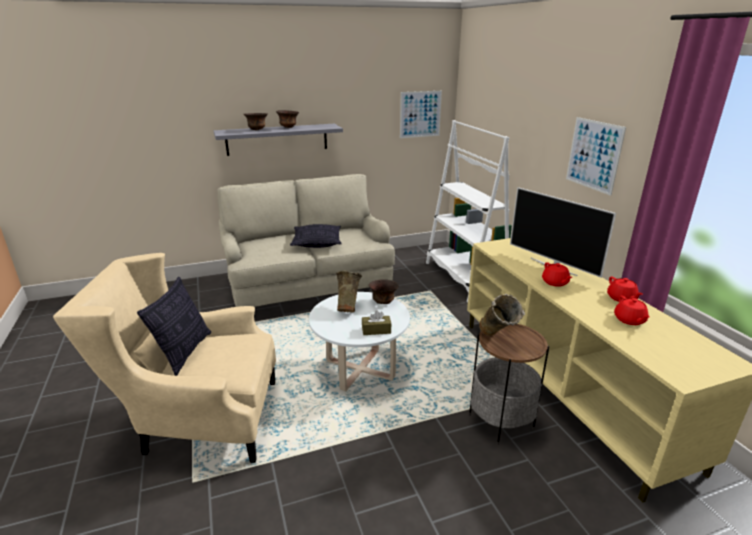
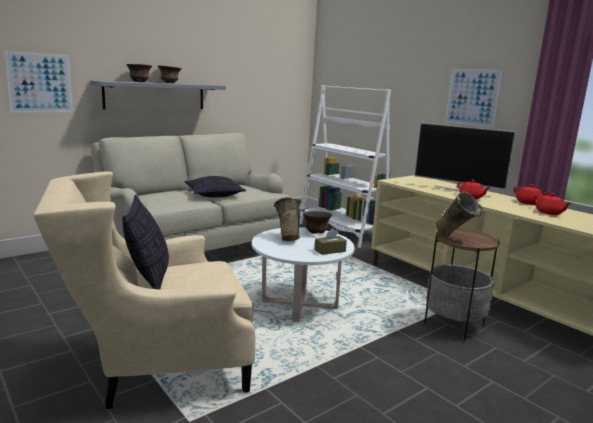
camera: 20 degrees left, 10 degrees down
picture [400,91,442,138] -> picture moved to [4,51,73,112]

